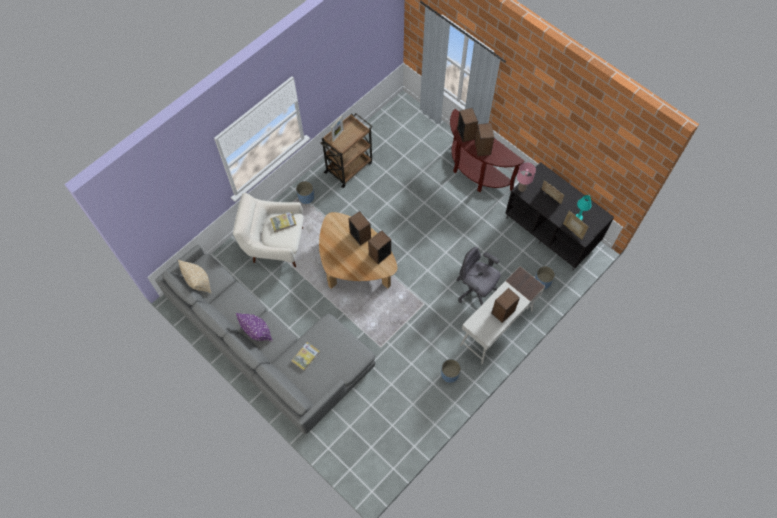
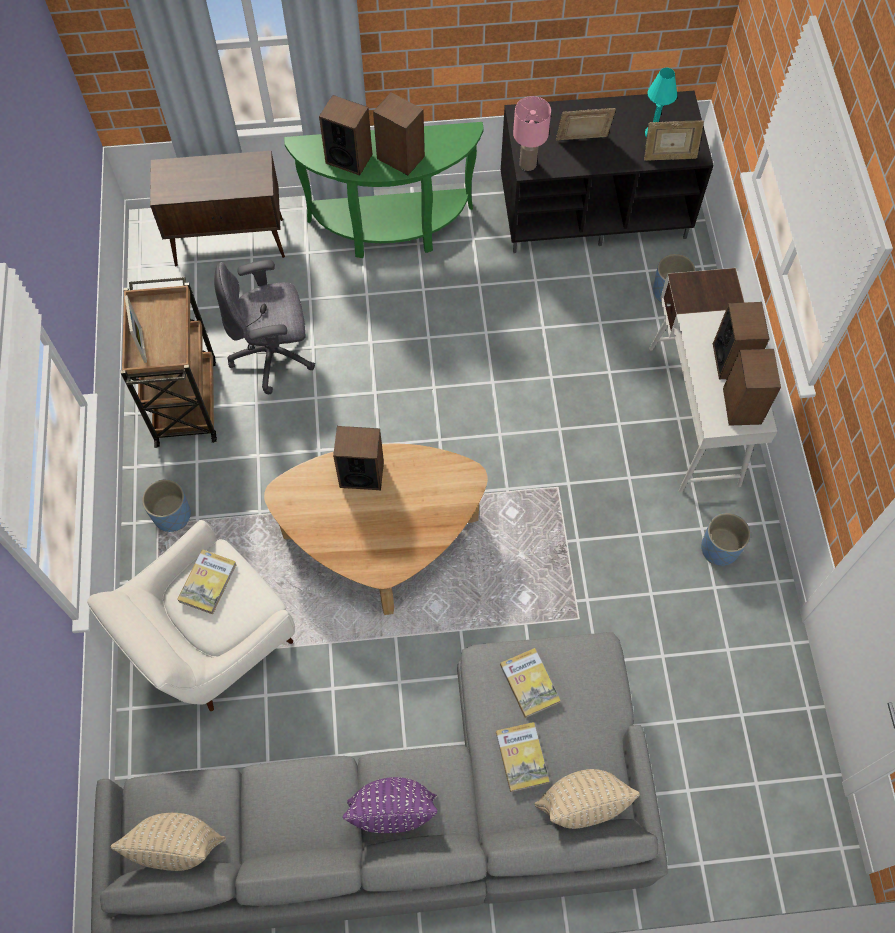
camera: 50 degrees left, 0 degrees up
speaker [368,230,391,264] -> speaker moved to [723,349,781,426]
brown console table [450,109,524,192] -> green console table [284,122,484,258]
grey office chair [456,247,501,305] -> grey office chair moved to [214,260,315,394]
none -> brown cabinet [150,151,285,266]
none -> book [500,648,561,718]
none -> beige pillow [535,769,640,829]

